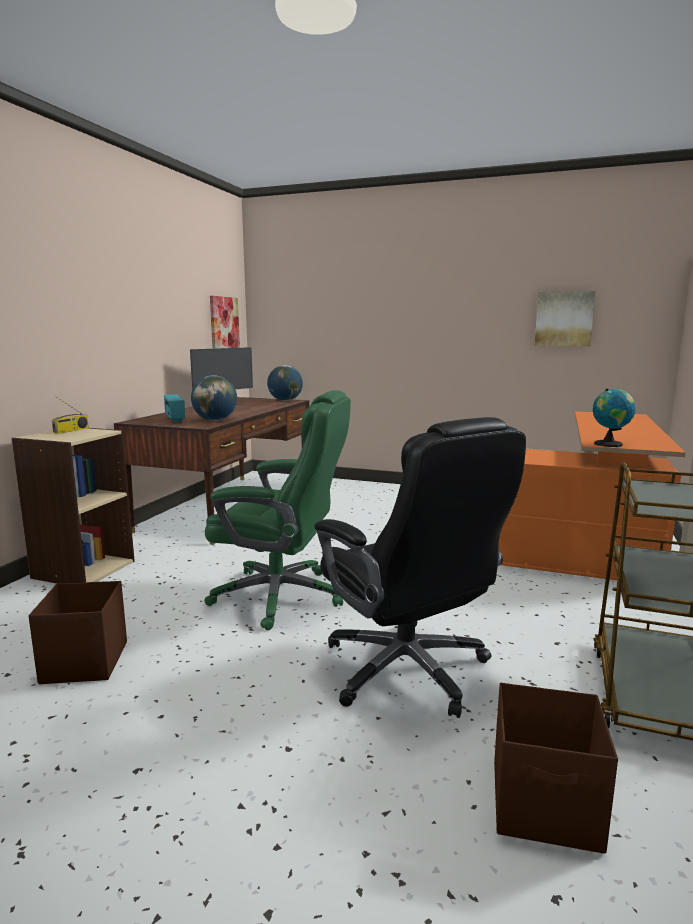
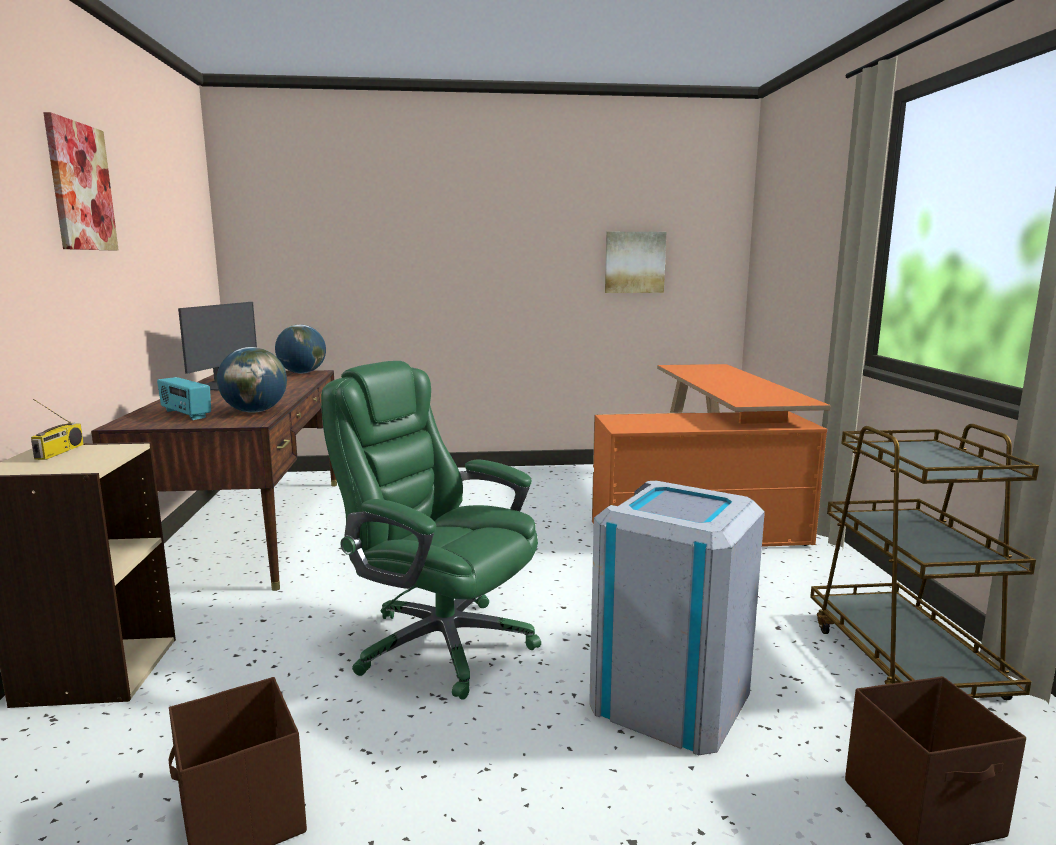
camera: 25 degrees left, 0 degrees up
green office chair [204,390,351,630] -> green office chair turned 135 degrees counterclockwise [321,361,541,700]
picture [210,296,240,349] -> picture moved to [43,112,118,251]
black office chair [315,417,526,718] -> grey trash can [589,481,765,755]
globe [593,388,636,447] -> none

